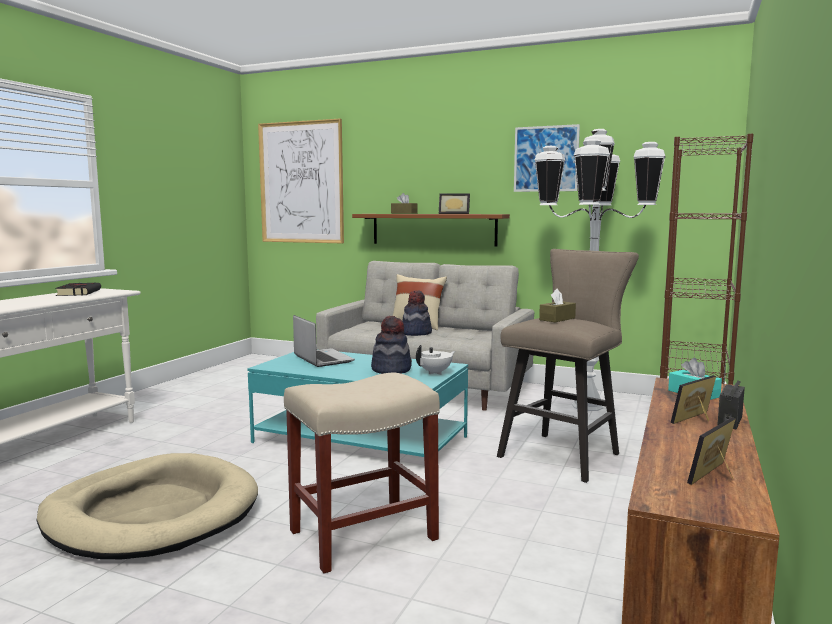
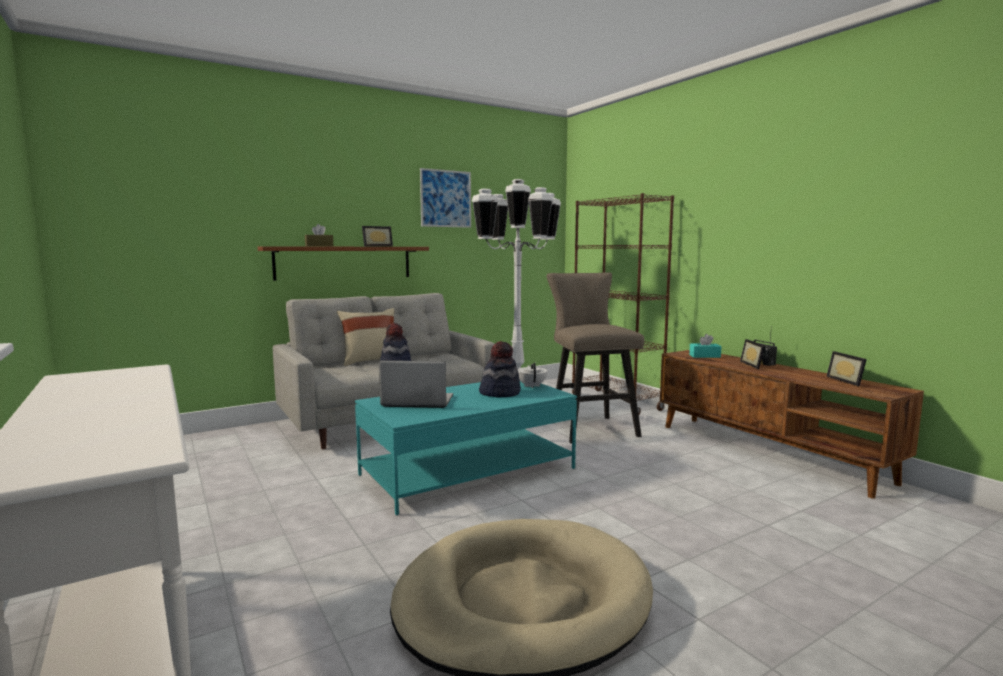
camera: 55 degrees left, 0 degrees up
black book [55,282,101,296] -> none
picture [258,119,344,243] -> none
beige stool [284,372,440,573] -> none
brown tissue box [539,289,576,322] -> none

